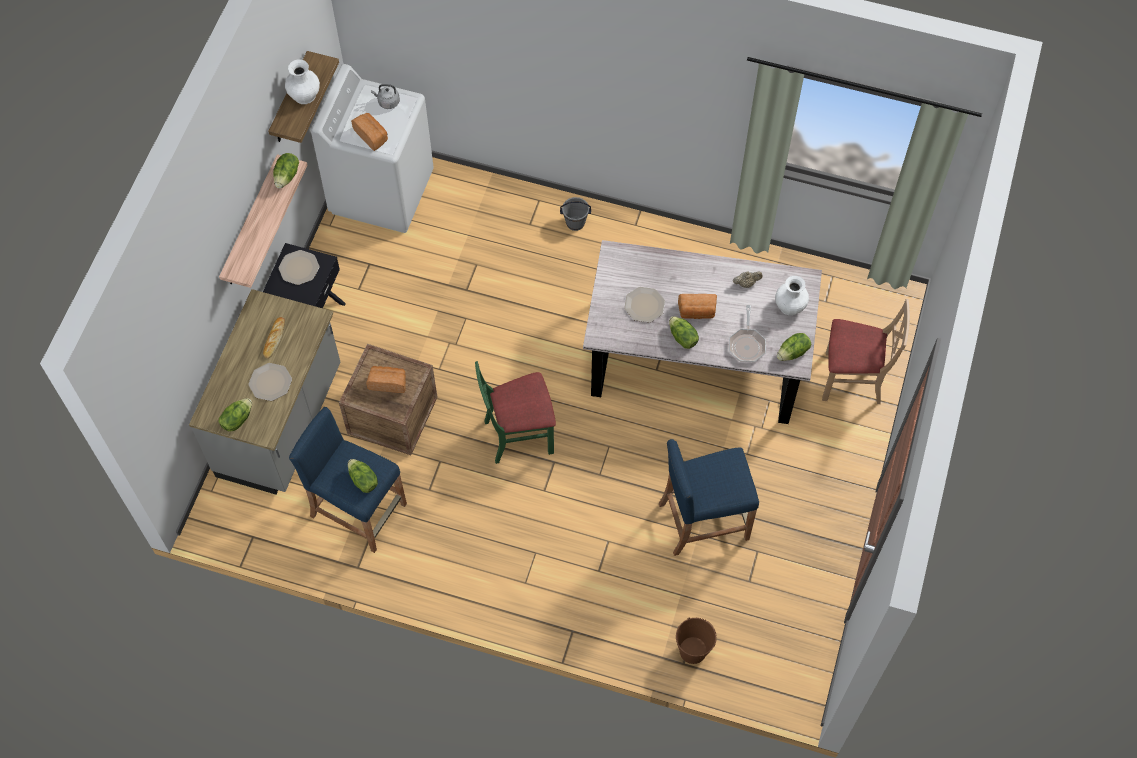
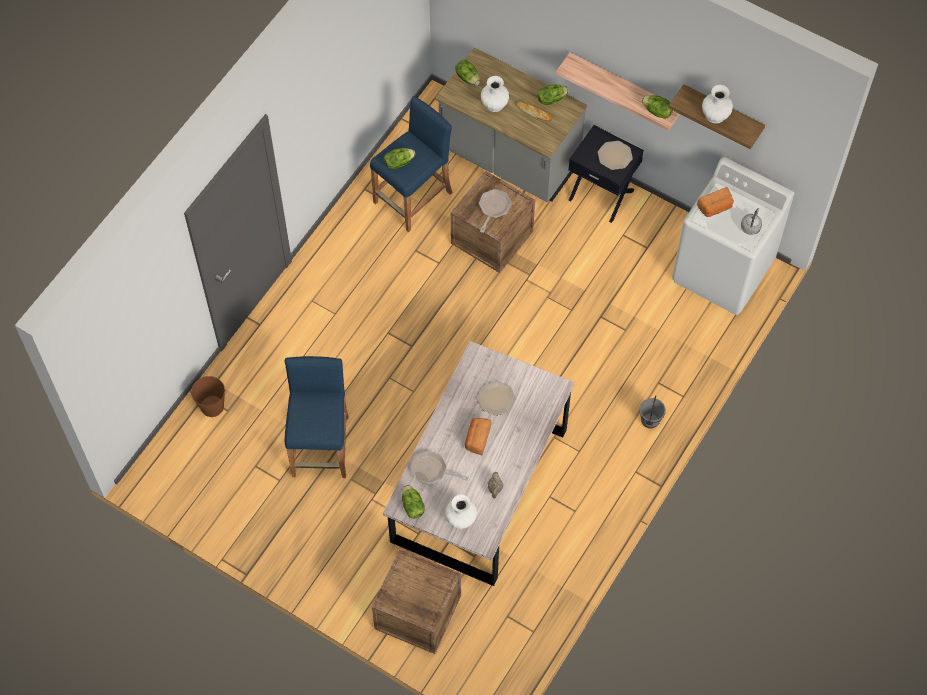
camera: 105 degrees right, 0 degrees up
plate [249,363,292,401] -> white vase [481,76,509,112]
bread [366,366,406,393] -> frying pan [479,189,512,233]
green chair [475,361,556,464] -> none
lettuce [669,316,699,349] -> lettuce moved to [537,84,569,105]
beige chair [822,299,910,404] -> crate [372,548,461,654]

